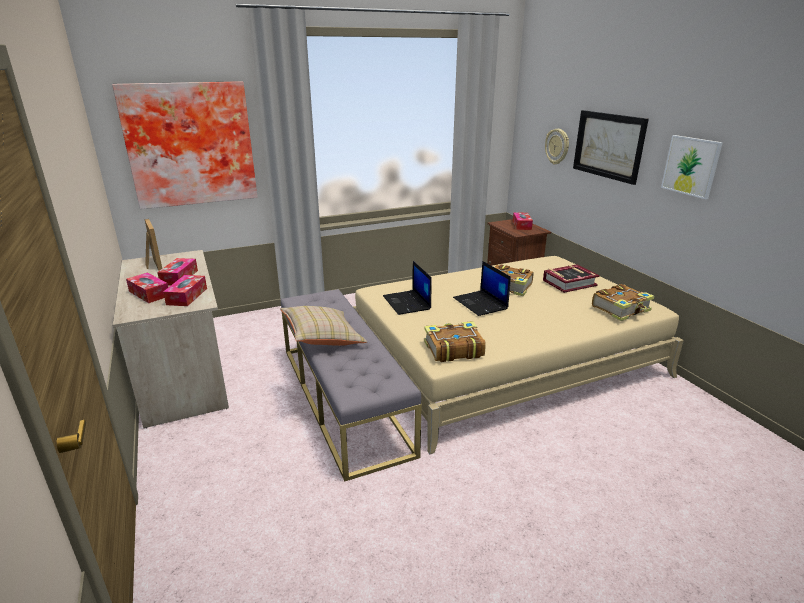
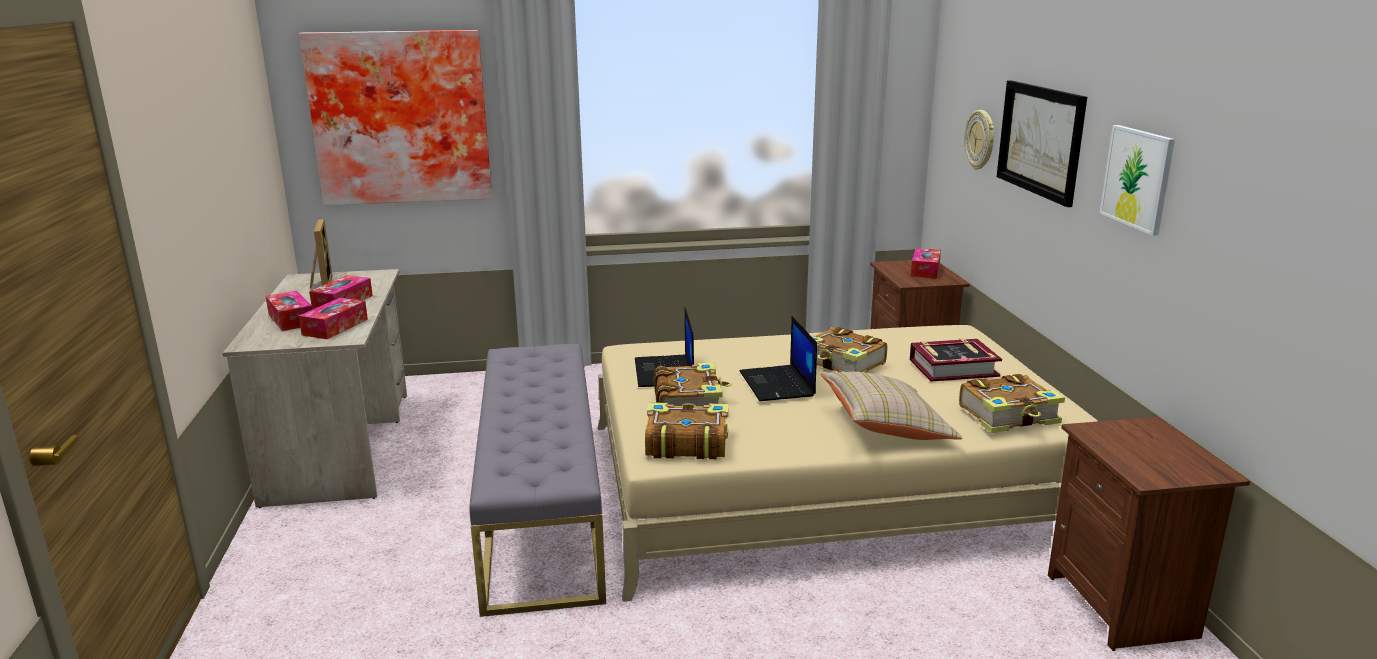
camera: 15 degrees right, 5 degrees down
beige pillow [280,306,367,346] -> beige pillow moved to [820,372,962,440]
none -> book [654,363,732,406]
none -> brown nightstand [1048,417,1250,651]

